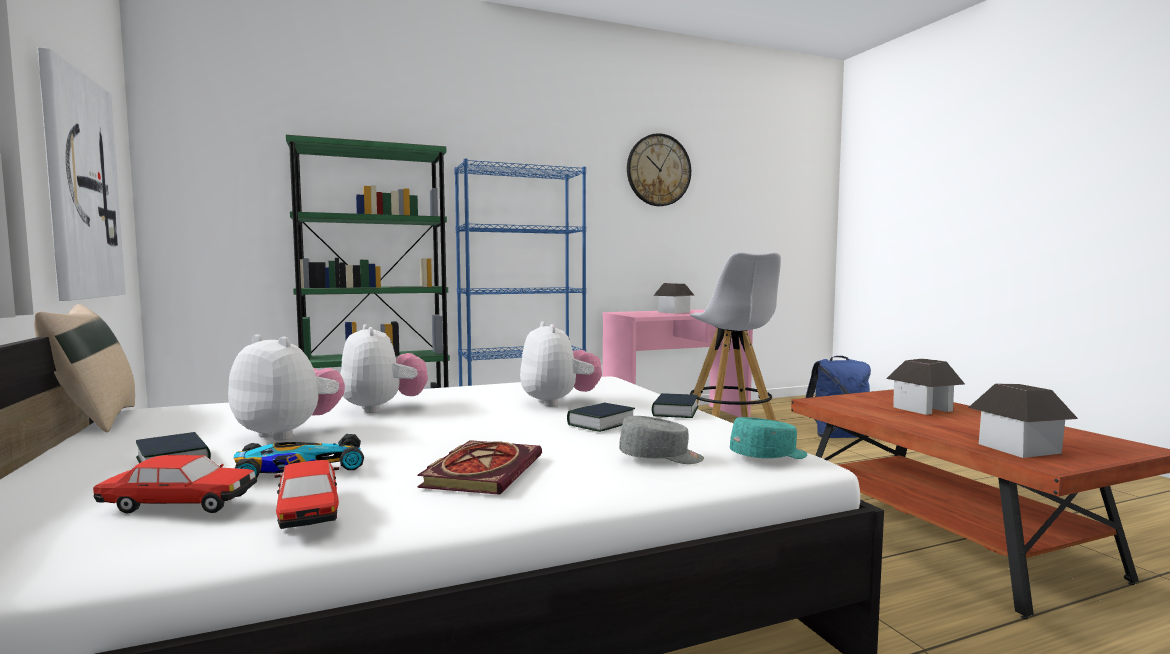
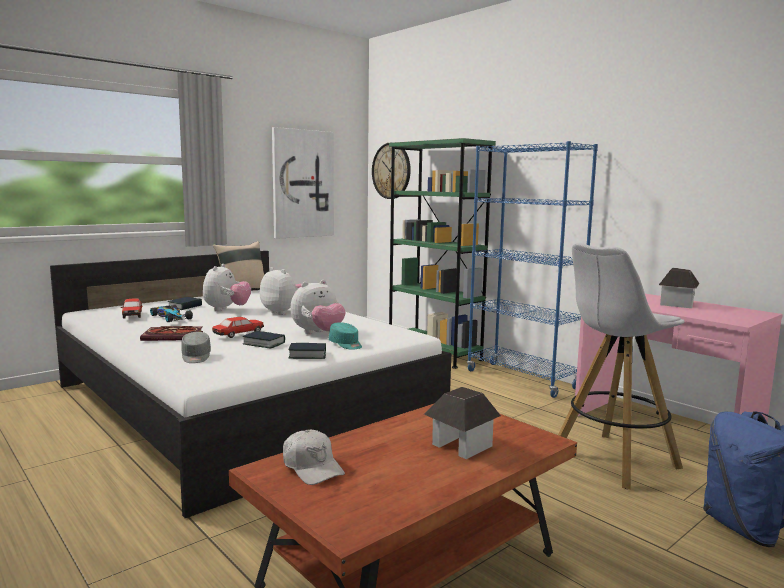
camera: 70 degrees right, 5 degrees up
toy car [275,460,339,529] -> toy car moved to [212,317,264,338]
plush toy [340,324,428,413] -> plush toy turned 90 degrees counterclockwise [260,267,302,315]
wall clock [627,133,691,206] -> wall clock moved to [372,143,411,199]
turquoise cap [730,417,807,459] -> turquoise cap moved to [329,322,362,350]
toy house [968,383,1078,458] -> white cap [283,430,345,485]

